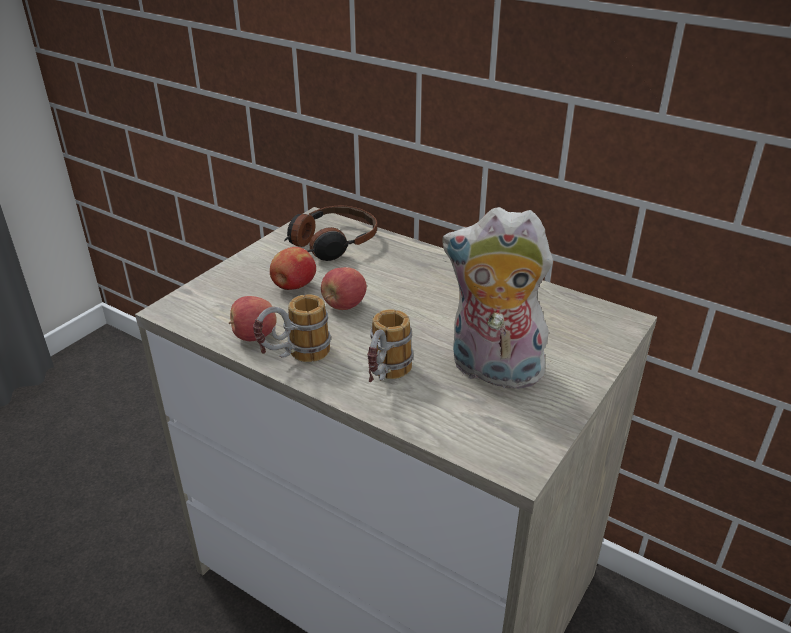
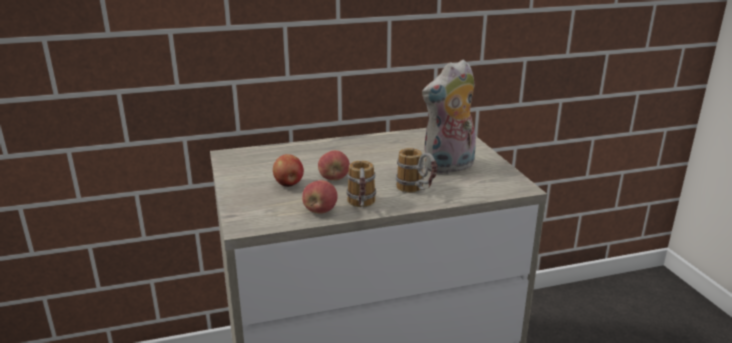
camera: 50 degrees left, 10 degrees down
headphones [284,205,377,261] -> none

